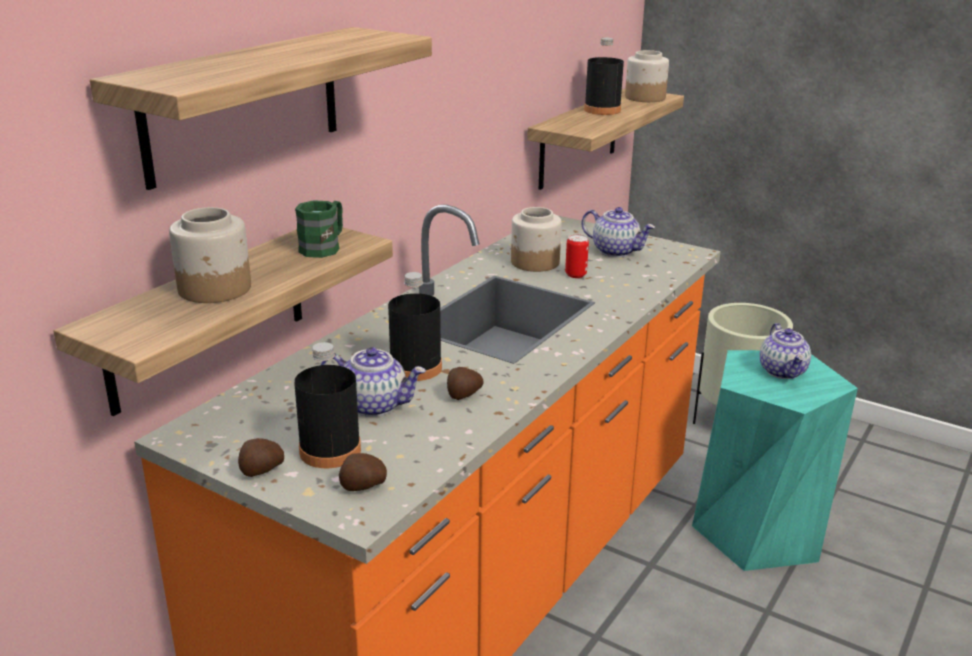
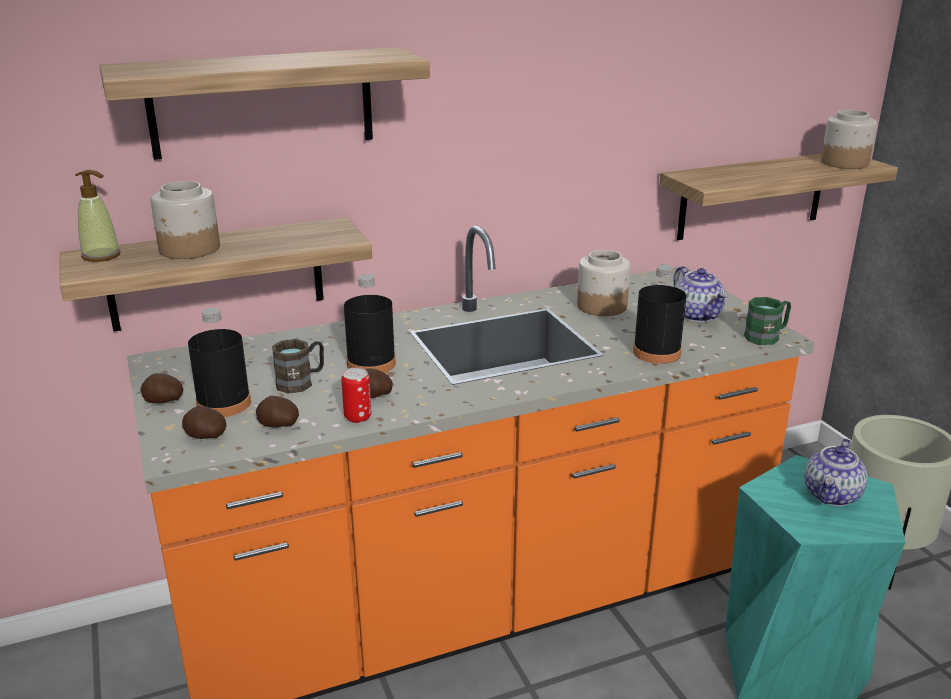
camera: 35 degrees right, 0 degrees up
green mug [295,200,343,258] -> green mug moved to [744,297,791,345]
teapot [321,347,426,417] -> brown mug [272,339,324,394]
can [565,234,589,278] -> can moved to [341,368,371,423]
black bottle [584,38,624,115] -> black bottle moved to [633,265,687,364]
none -> soap dispenser [75,170,120,262]
none -> potato [256,396,299,428]

